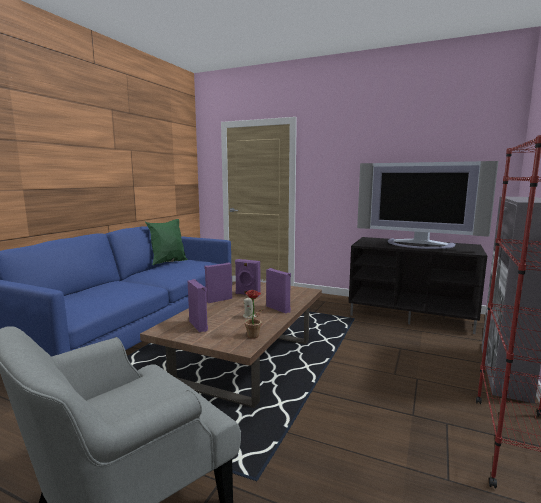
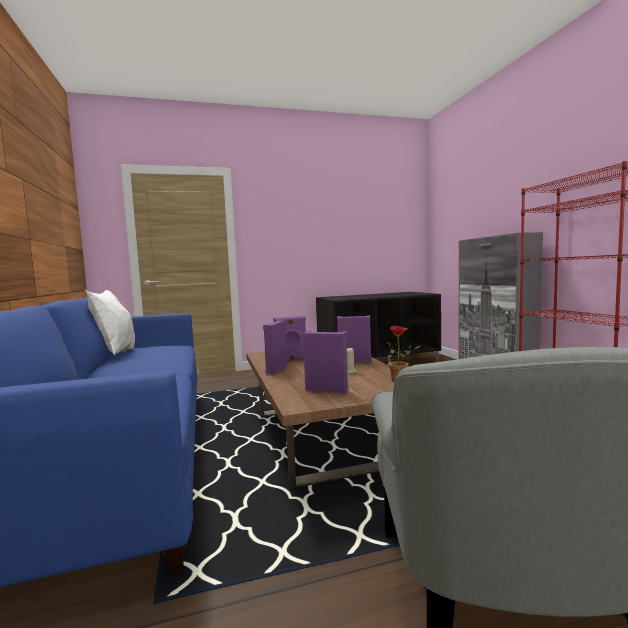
camera: 40 degrees left, 5 degrees down
green pillow [145,219,188,265] -> white pillow [86,290,135,355]
television [357,161,498,249] -> none

